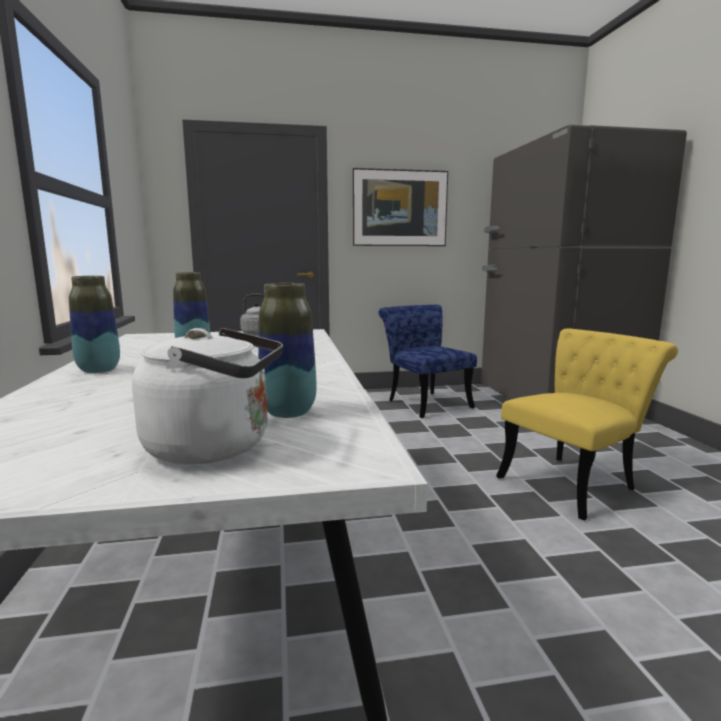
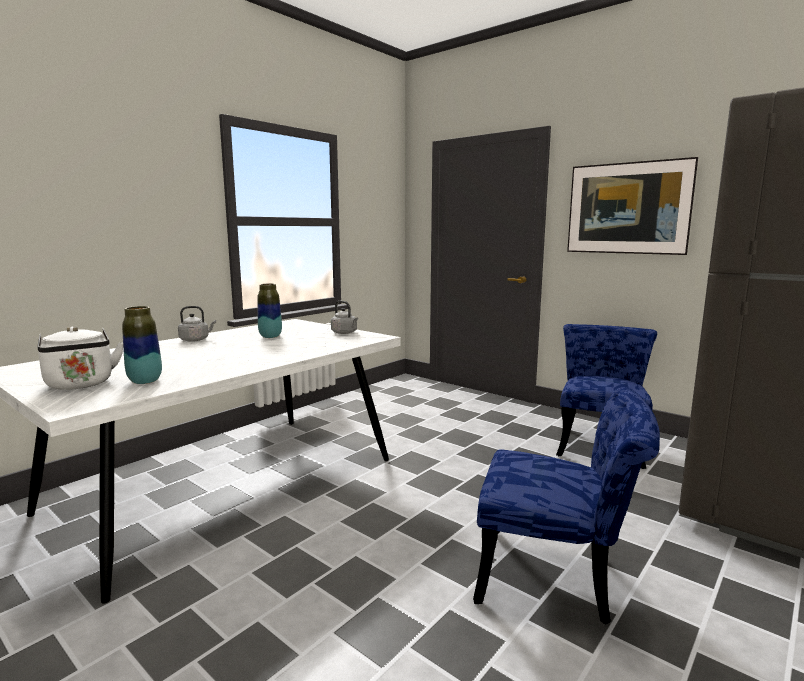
camera: 50 degrees right, 0 degrees up
vase [69,276,120,373] -> grey kettle [178,306,216,342]
yellow chair [496,328,678,520] -> blue chair [473,387,660,625]

